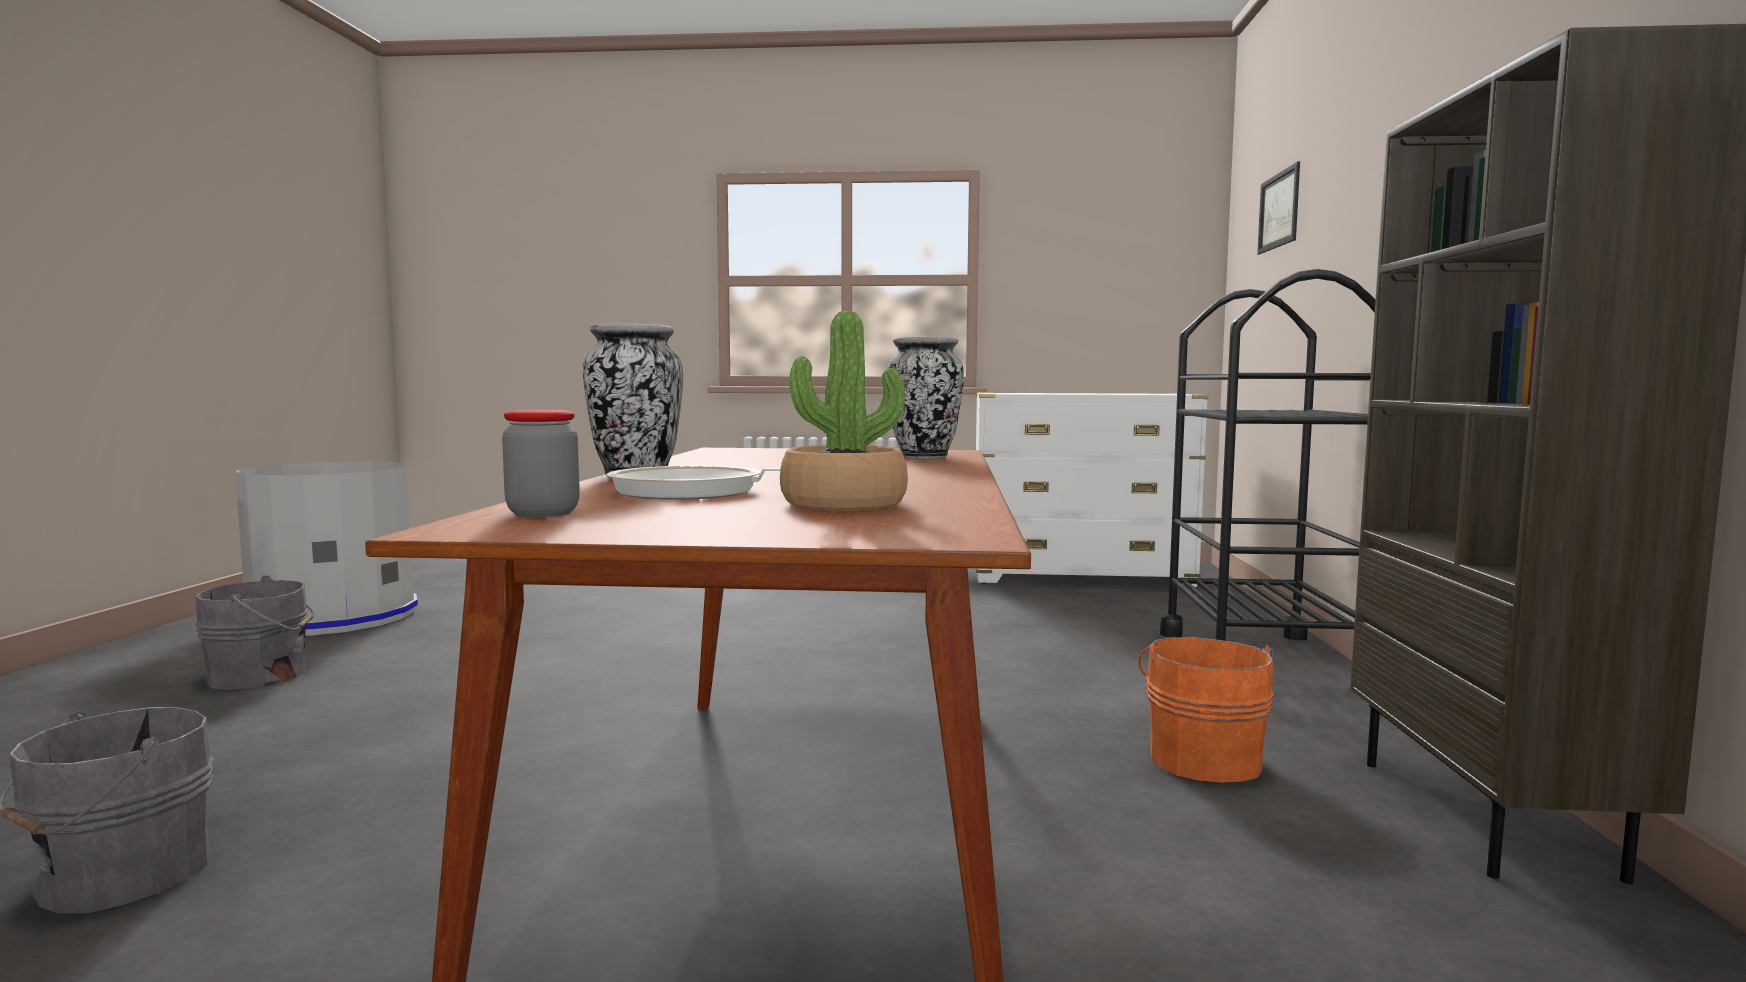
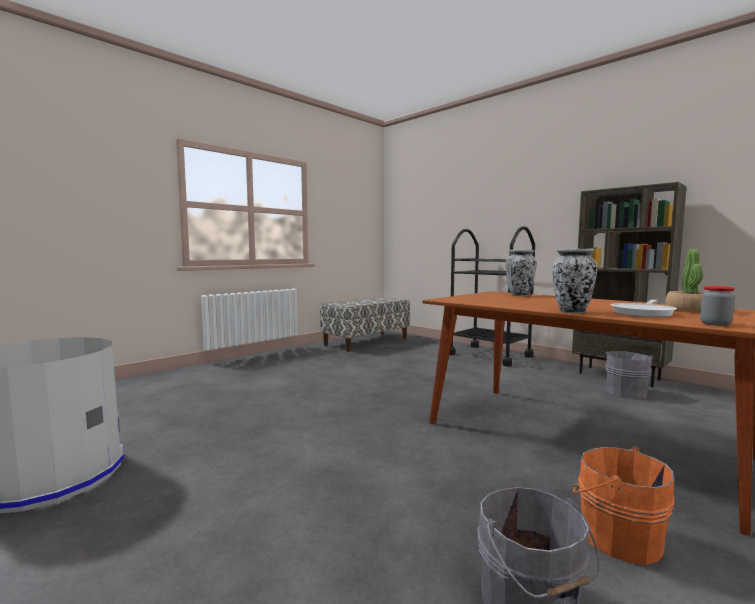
camera: 50 degrees left, 0 degrees up
grey bucket [195,576,314,690] -> grey bucket moved to [603,351,654,399]
white dresser [976,393,1209,587] -> bench [320,297,410,352]
orange bucket [1138,637,1274,782] -> orange bucket moved to [573,446,674,565]
picture [1257,162,1300,254] -> none

